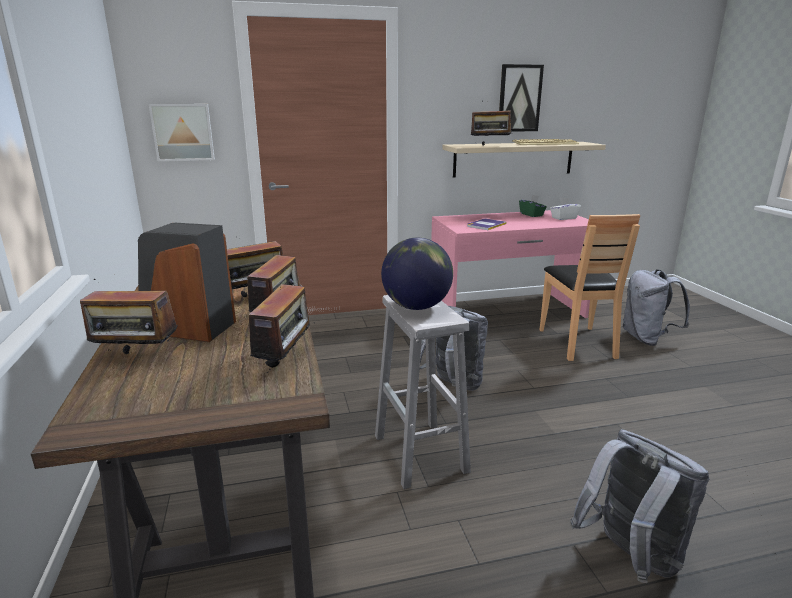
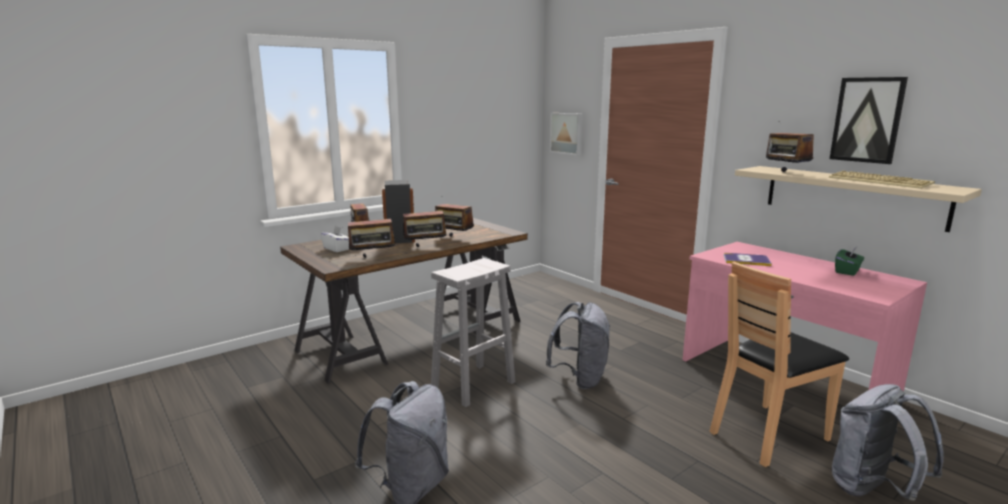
camera: 65 degrees right, 5 degrees down
globe [381,238,453,310] -> none
white tissue box [550,198,581,220] -> white tissue box moved to [320,226,349,252]

